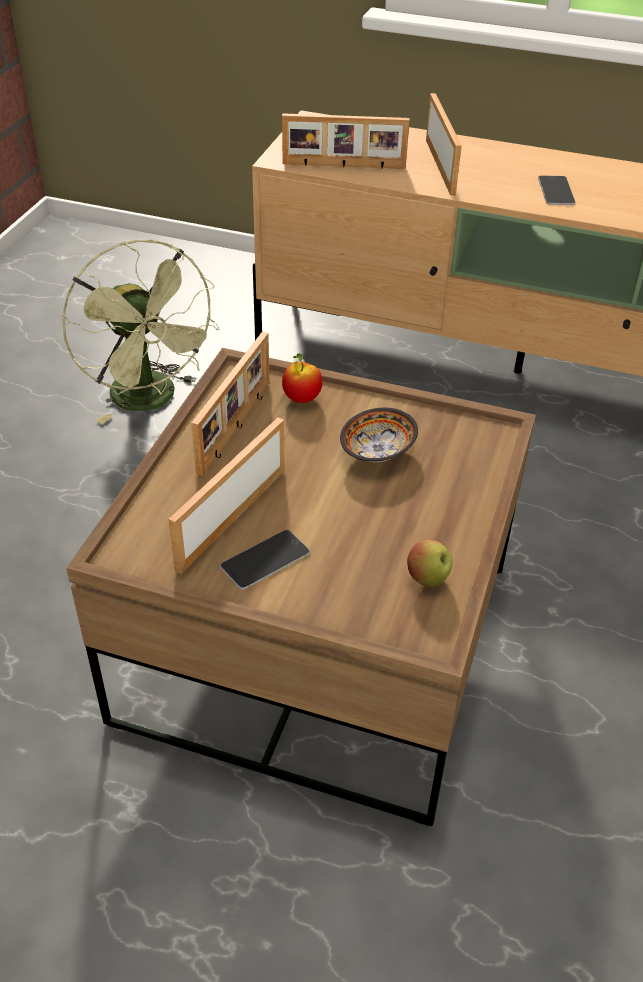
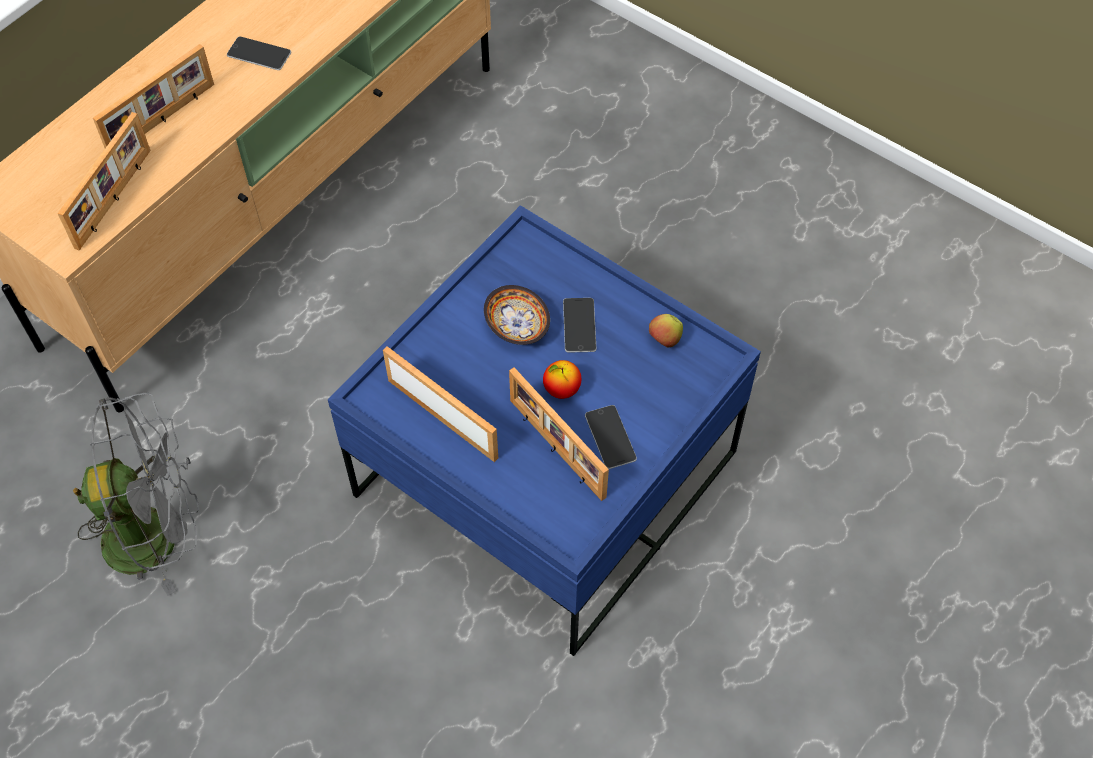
camera: 70 degrees left, 15 degrees up
green fan [61,240,220,424] -> grey fan [73,393,199,596]
brown coffee table [66,348,536,826] -> blue coffee table [328,205,761,656]
apple [282,353,323,403] -> apple moved to [543,360,581,399]
picture frame [426,93,462,196] -> picture frame turned 120 degrees clockwise [93,44,214,148]
none -> phone [563,298,596,353]

